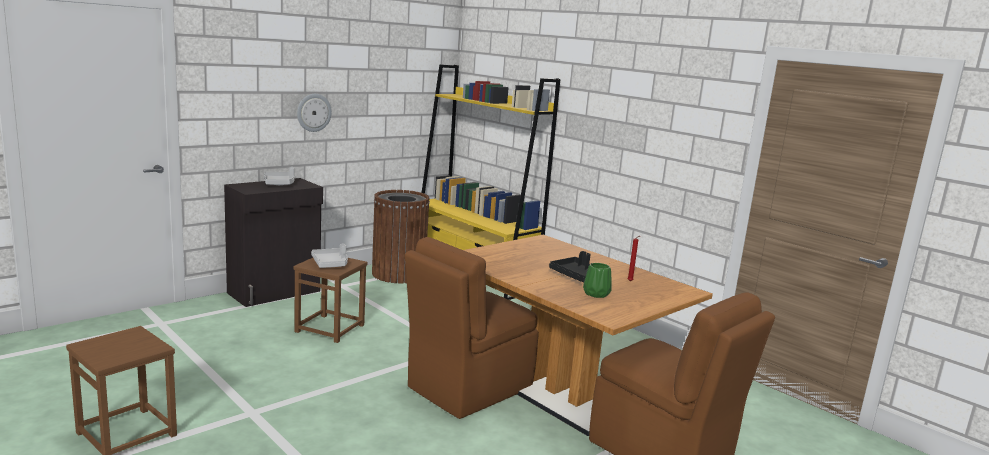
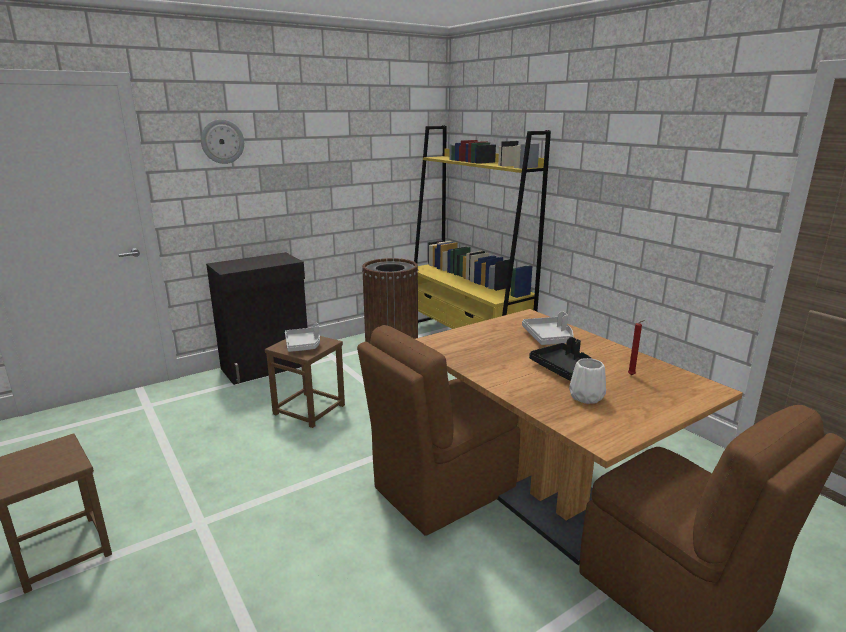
camera: 10 degrees right, 5 degrees up
grey tray [264,167,294,185] -> grey tray moved to [522,311,574,345]
wall clock [297,94,332,132] -> wall clock moved to [201,119,244,164]
green vase [583,263,612,298] -> white vase [569,358,606,404]

